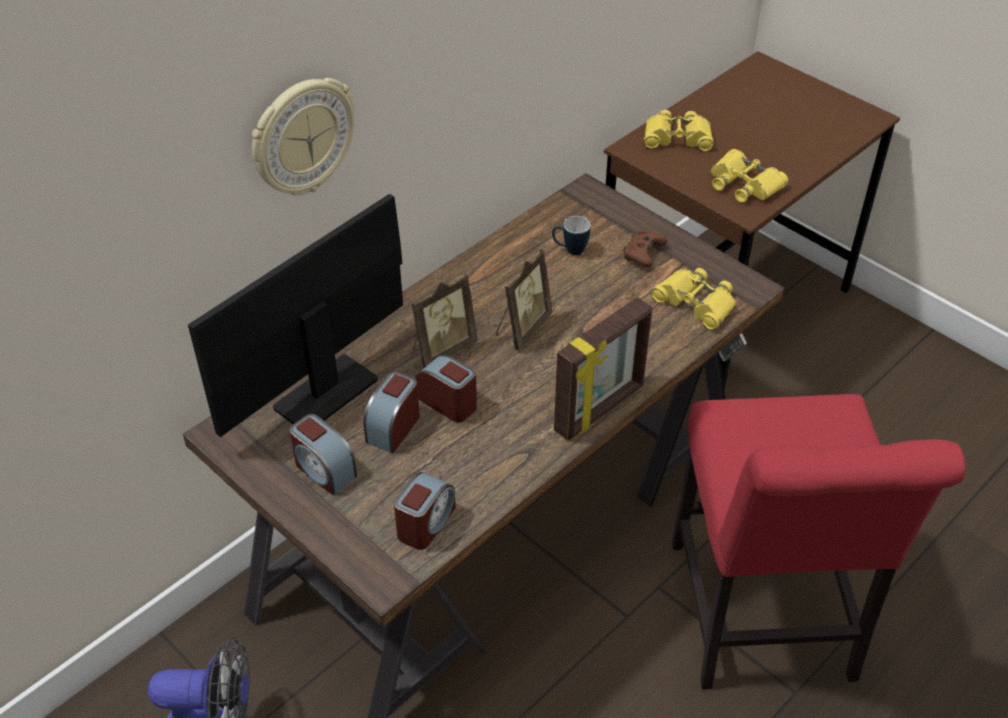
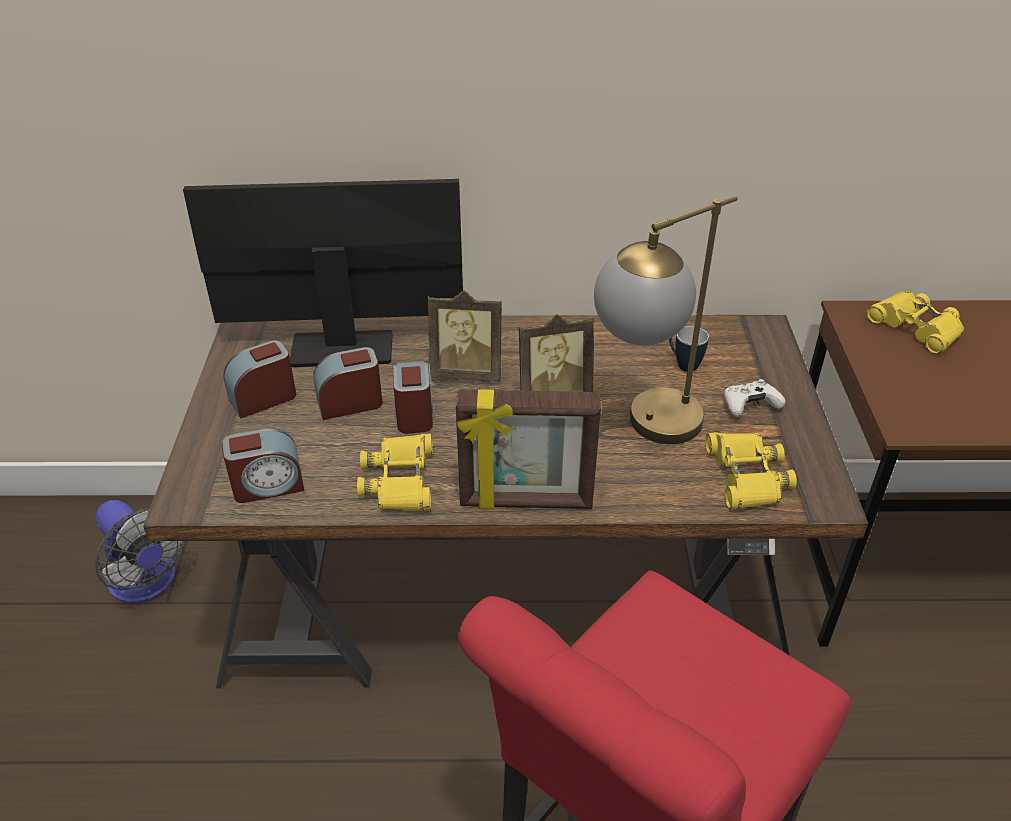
camera: 45 degrees right, 5 degrees down
wall clock [252,78,355,195] -> none
alarm clock [289,414,357,495] -> alarm clock turned 60 degrees clockwise [223,340,296,419]
brown game controller [623,230,667,267] -> white game controller [724,379,786,417]
yellow binoculars [711,149,789,203] -> yellow binoculars moved to [357,434,432,511]
none -> table lamp [594,196,738,444]

